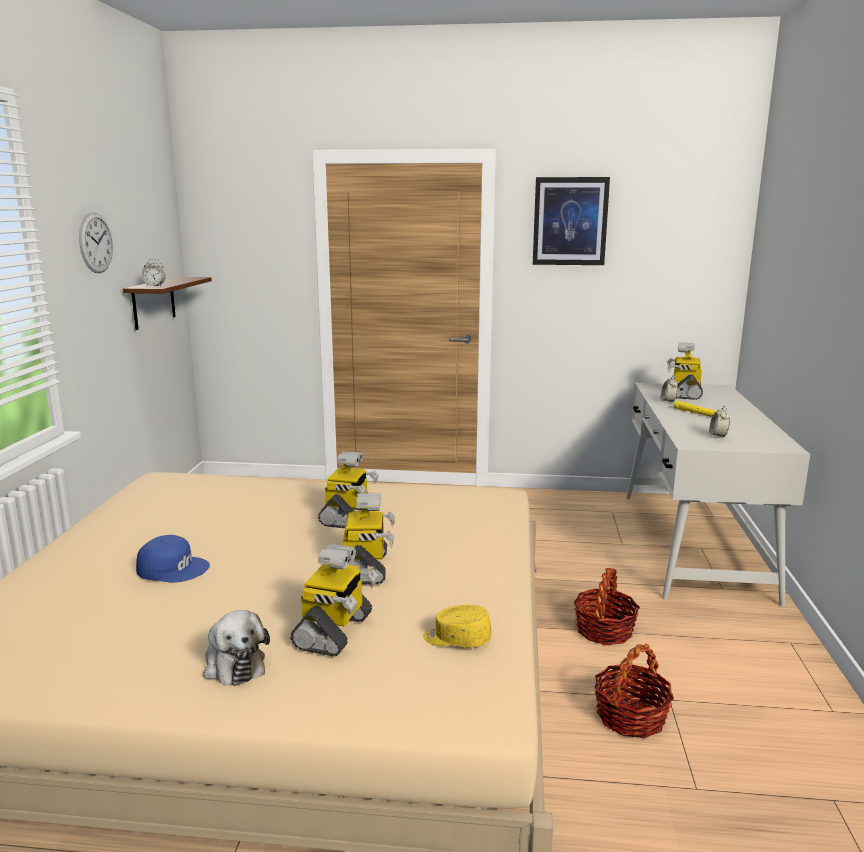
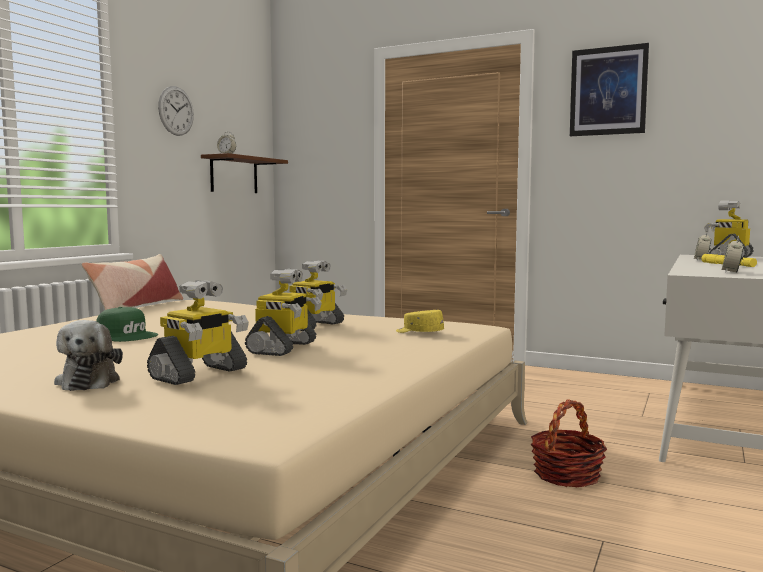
camera: 20 degrees right, 10 degrees down
blue cap [136,535,210,582] -> green cap [96,307,158,342]
yellow cap [423,605,492,647] -> yellow cap moved to [396,310,444,333]
basket [594,644,674,738] -> none
none -> pillow [81,254,183,310]

